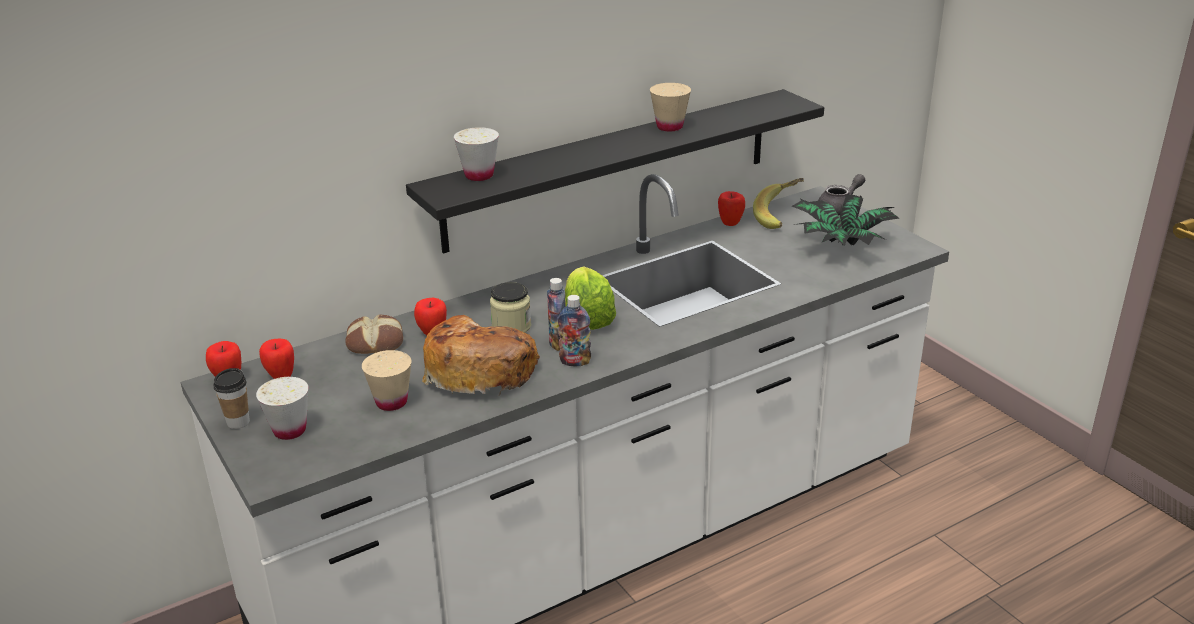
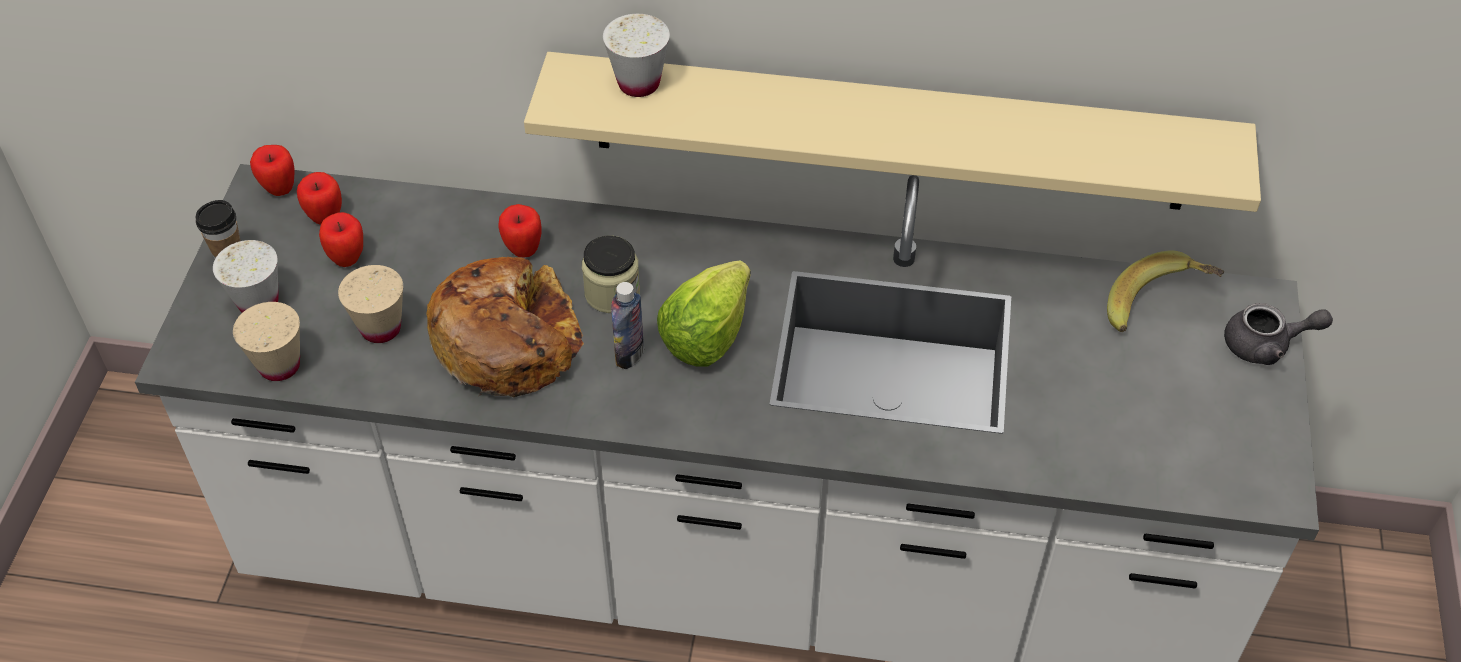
camera: 40 degrees right, 20 degrees up
bread [345,314,403,354] -> none
black shelf [406,89,824,253] -> beige shelf [524,52,1261,212]
bottle [558,295,591,366] -> none
beige cup [650,83,691,131] -> beige cup moved to [233,302,300,381]
apple [718,191,745,226] -> apple moved to [319,212,363,267]
potted plant [792,195,899,246] -> none

